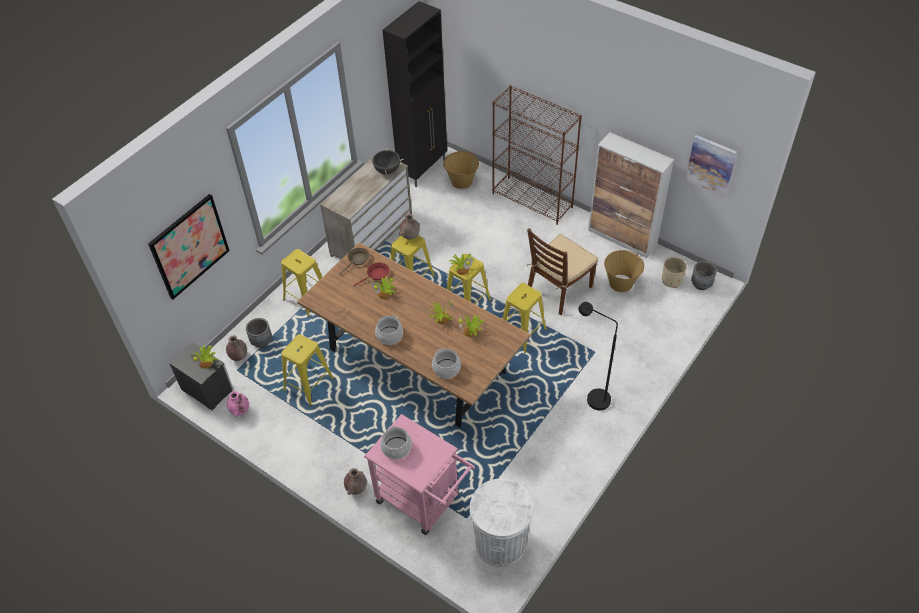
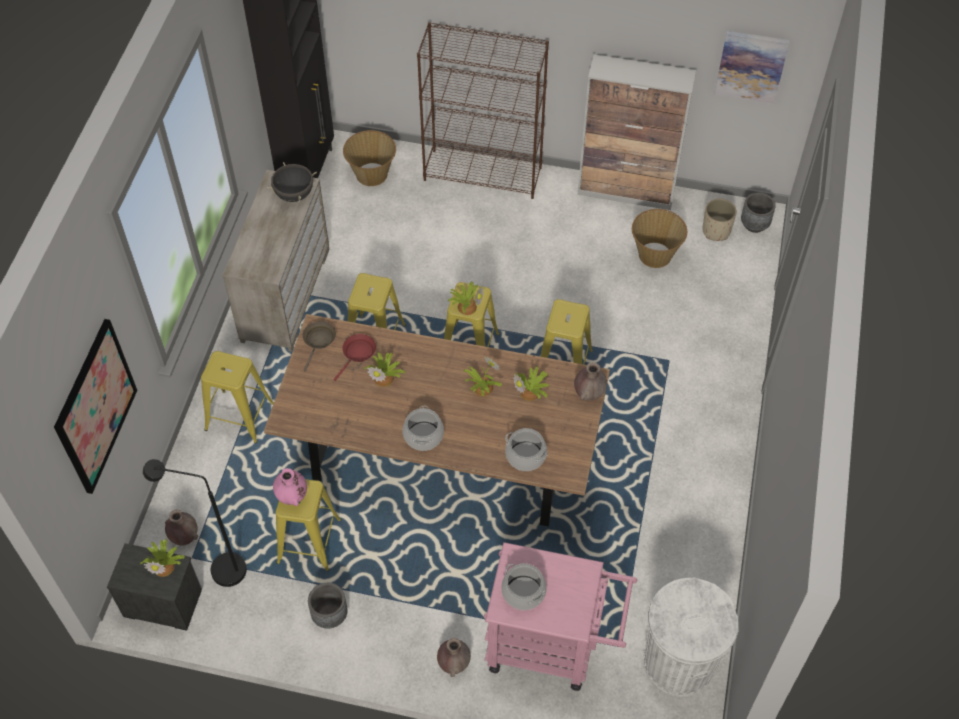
camera: 25 degrees left, 5 degrees up
pink vase [227,391,249,417] -> pink vase moved to [273,468,307,506]
grey planter [246,318,272,348] -> grey planter moved to [308,583,347,629]
brown vase [399,214,420,240] -> brown vase moved to [574,362,607,400]
brown chair [527,228,598,315] -> none
black floor lamp [578,302,618,410] -> black floor lamp moved to [143,459,247,587]

